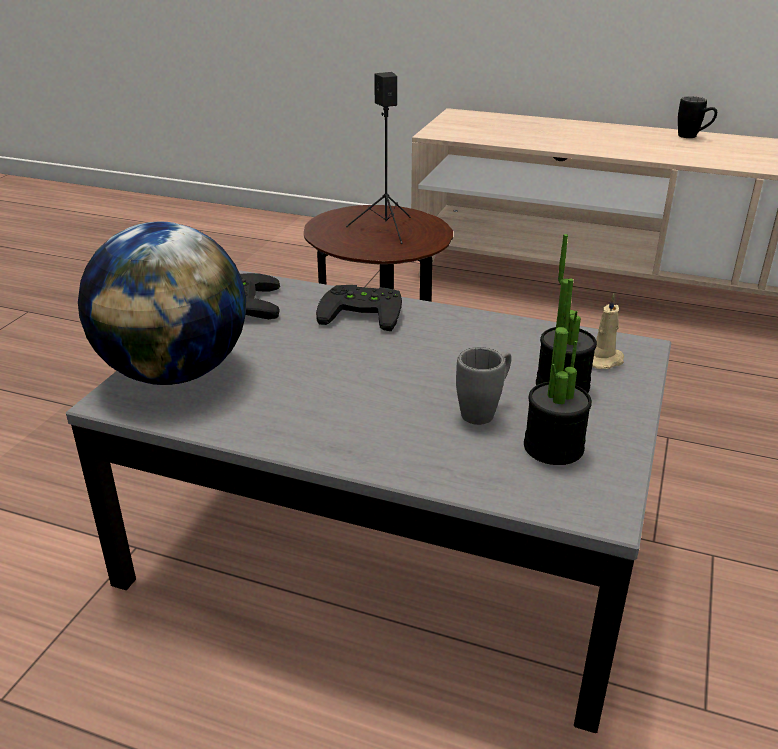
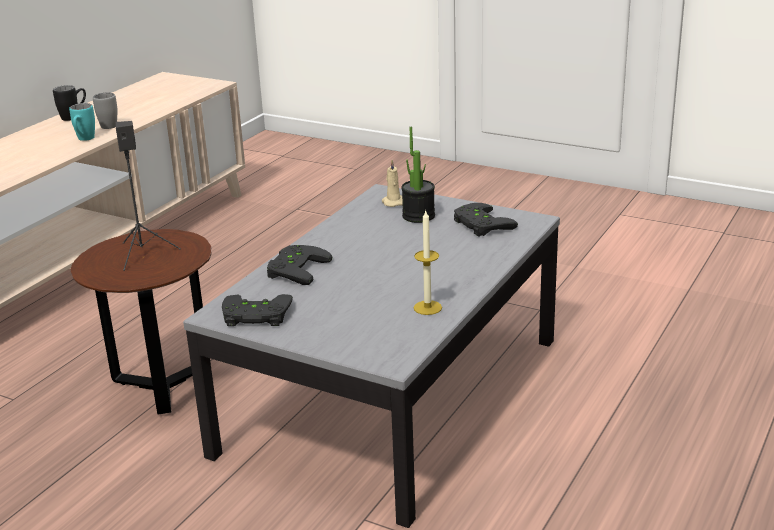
camera: 80 degrees left, 5 degrees down
globe [78,222,246,385] -> none
grey mug [456,347,511,425] -> grey mug moved to [93,93,117,129]
potted plant [524,279,592,465] -> black game controller [454,203,518,237]
none -> turquoise mug [69,103,95,141]
none -> candle [414,211,442,315]

